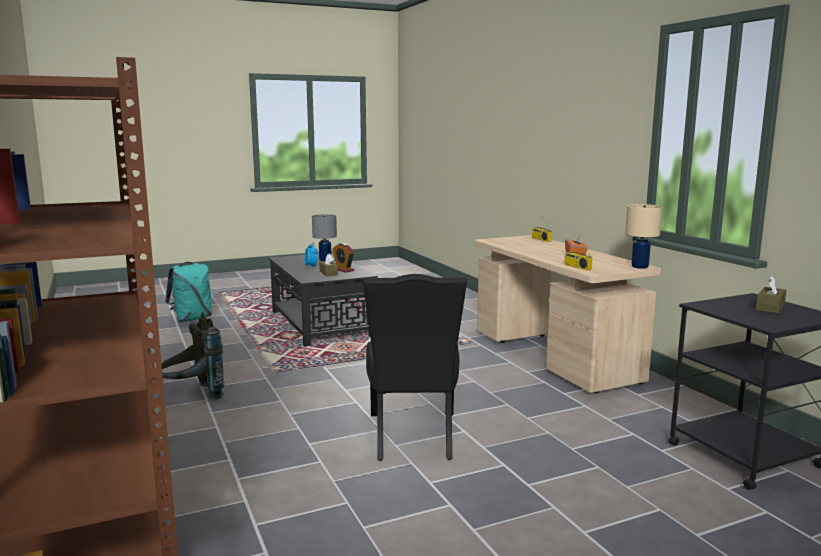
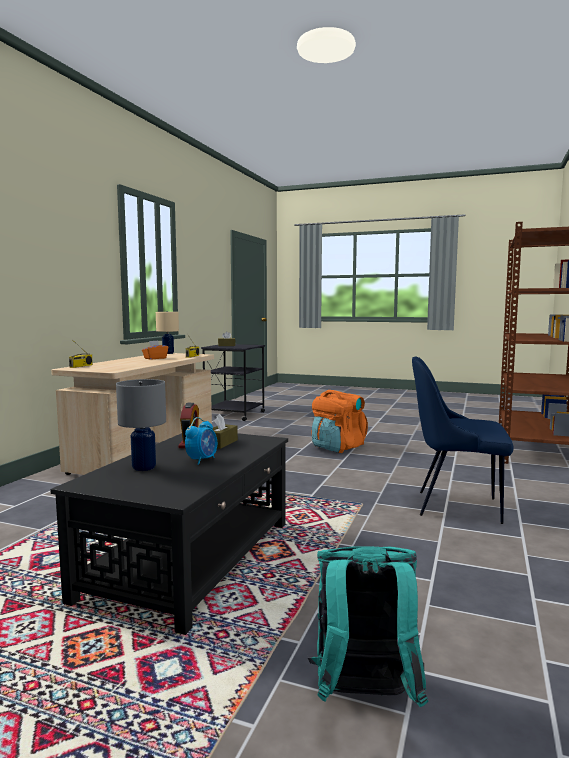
camera: 135 degrees left, 5 degrees down
grey backpack [161,312,224,400] -> blue chair [412,357,514,524]
black chair [363,274,467,461] -> orange backpack [312,390,368,453]

